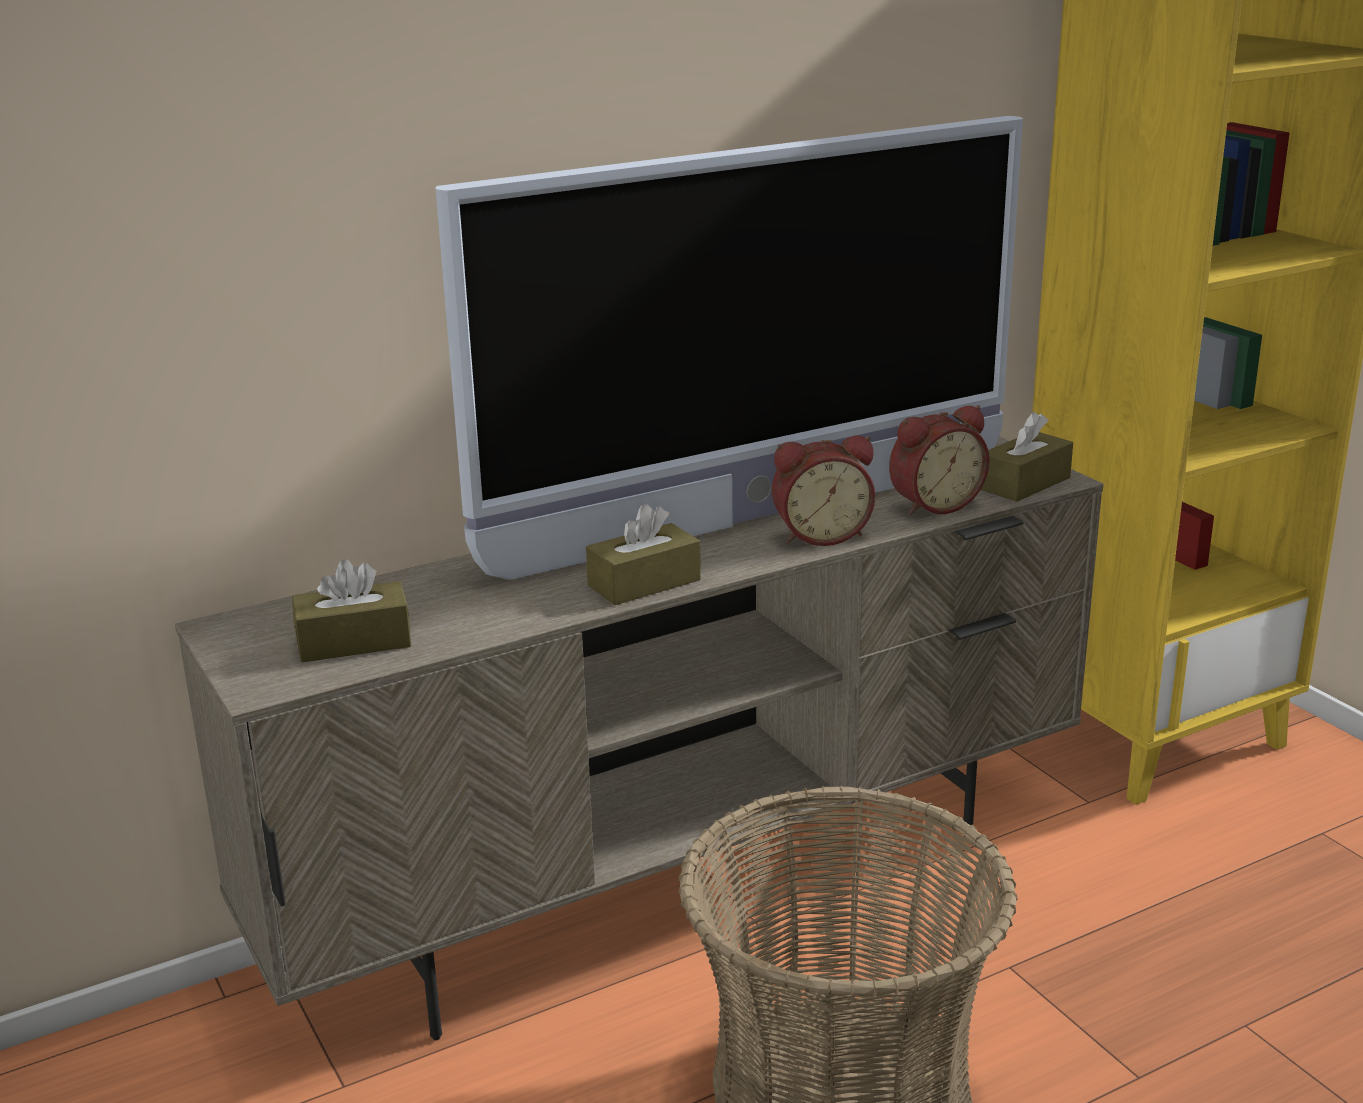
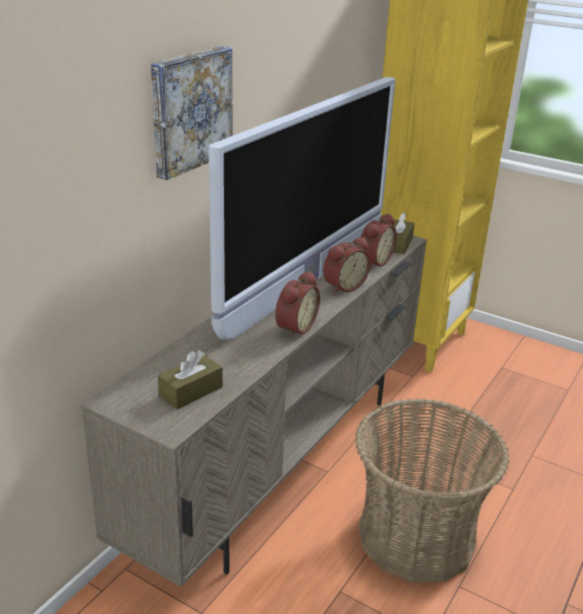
camera: 30 degrees left, 5 degrees up
brown tissue box [586,504,701,605] -> alarm clock [275,271,320,338]
none -> picture [151,46,232,180]

